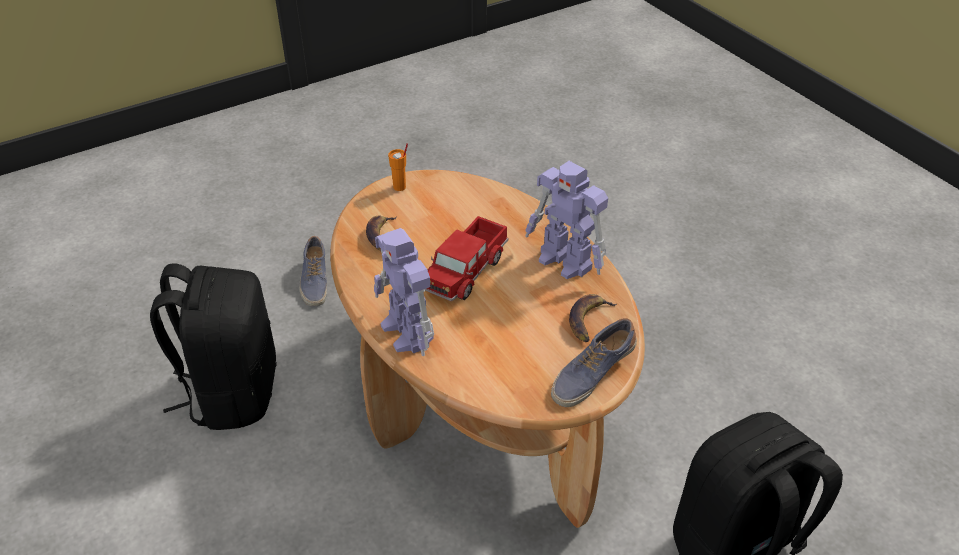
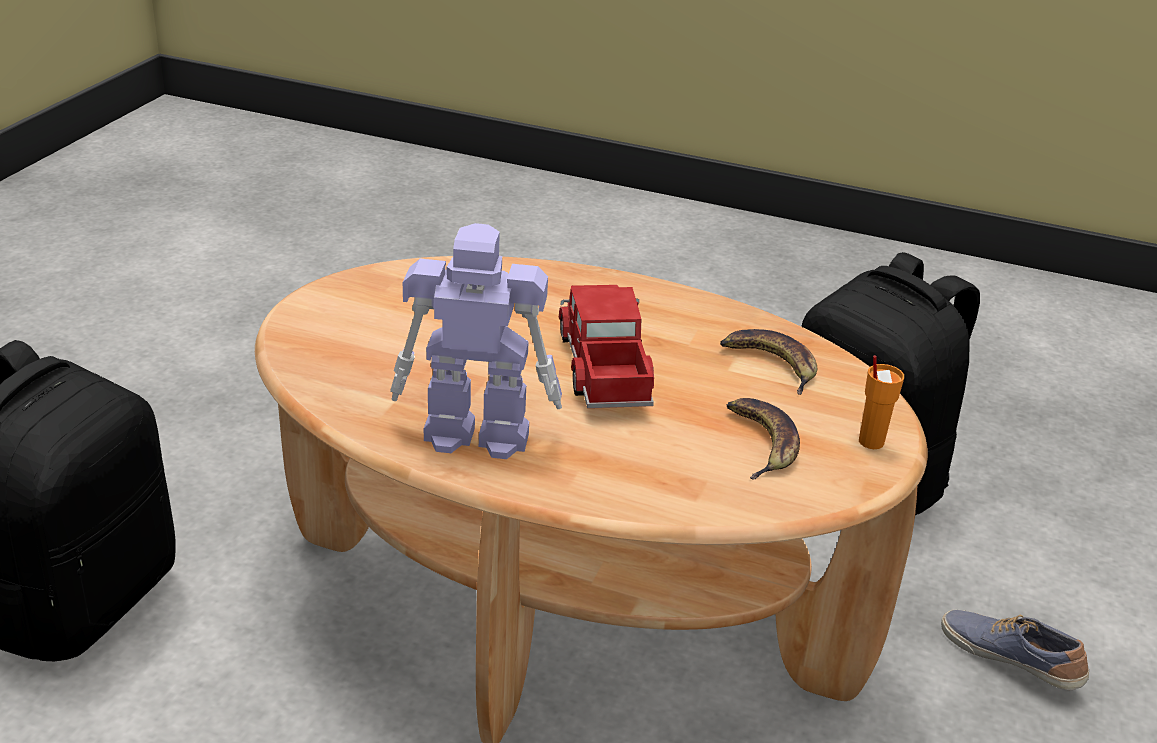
camera: 140 degrees right, 10 degrees down
toy robot [374,228,434,356] -> none
shoe [551,318,637,407] -> none
banana [569,294,617,342] -> banana moved to [727,398,800,479]

